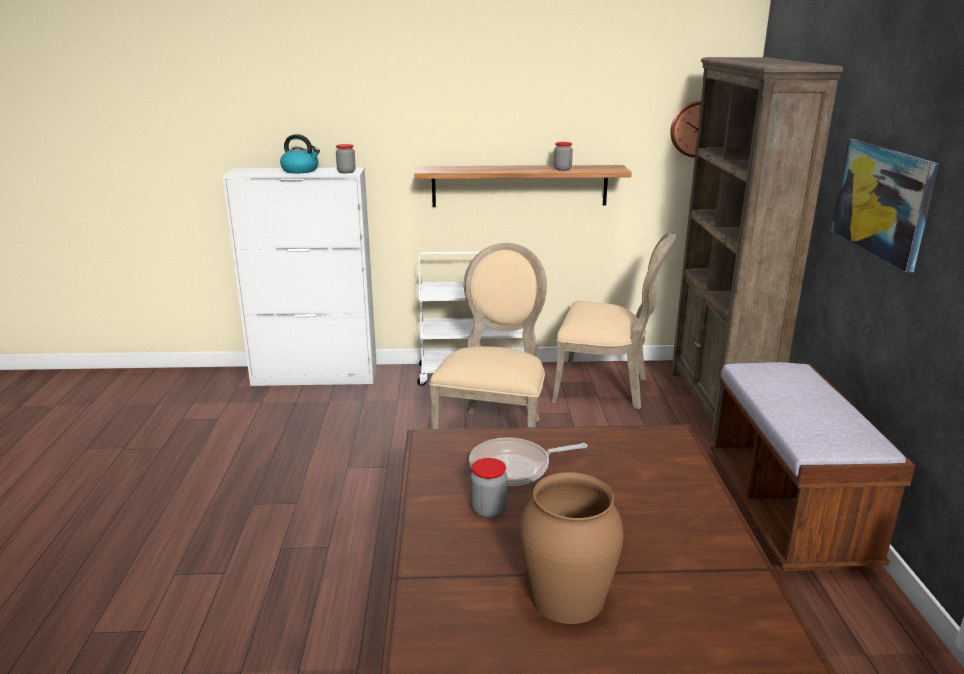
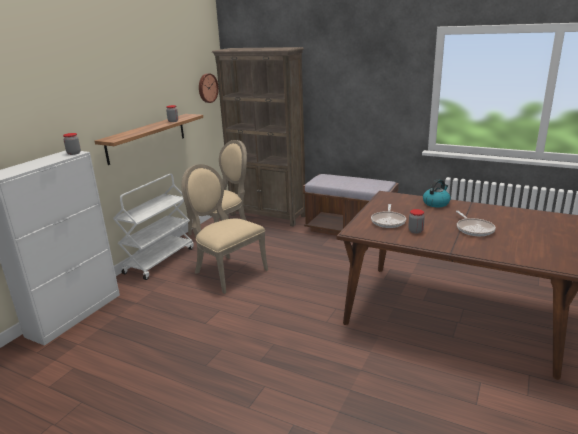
camera: 60 degrees left, 0 degrees up
kettle [280,134,320,173] -> kettle moved to [423,179,451,207]
brown vase [519,472,624,624] -> frying pan [456,211,496,236]
picture [831,139,939,272] -> none

